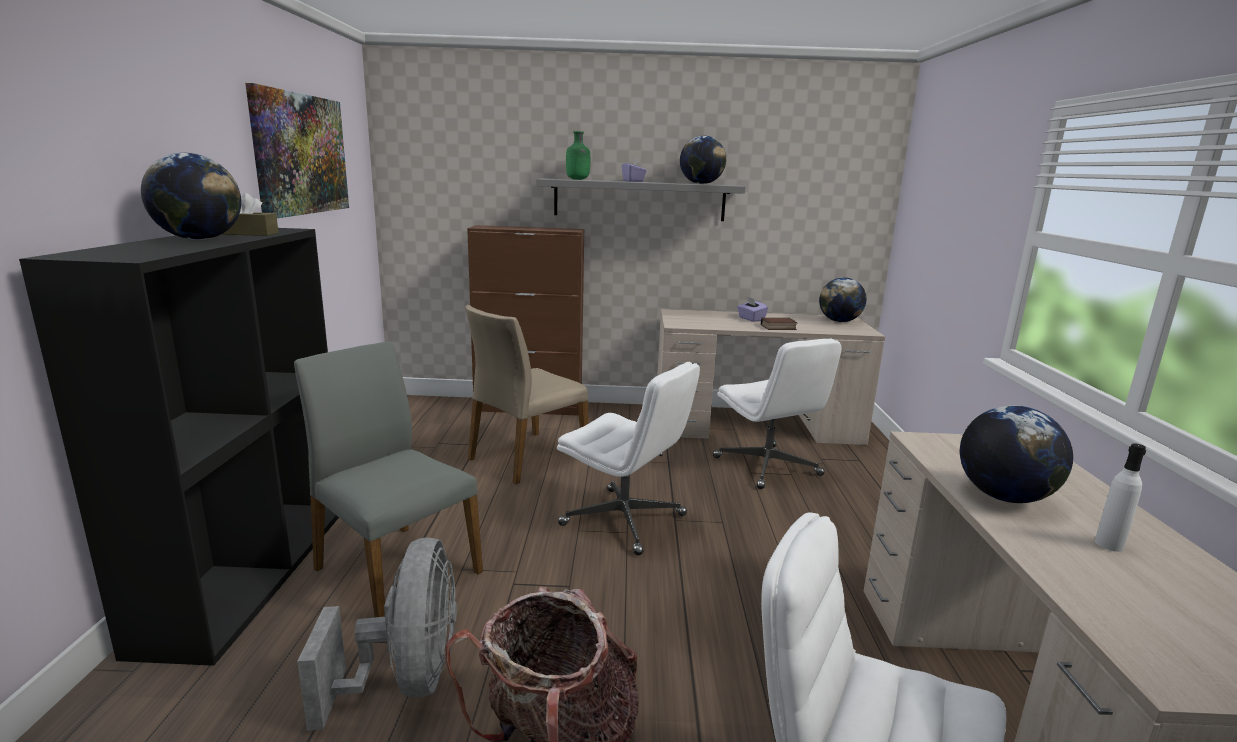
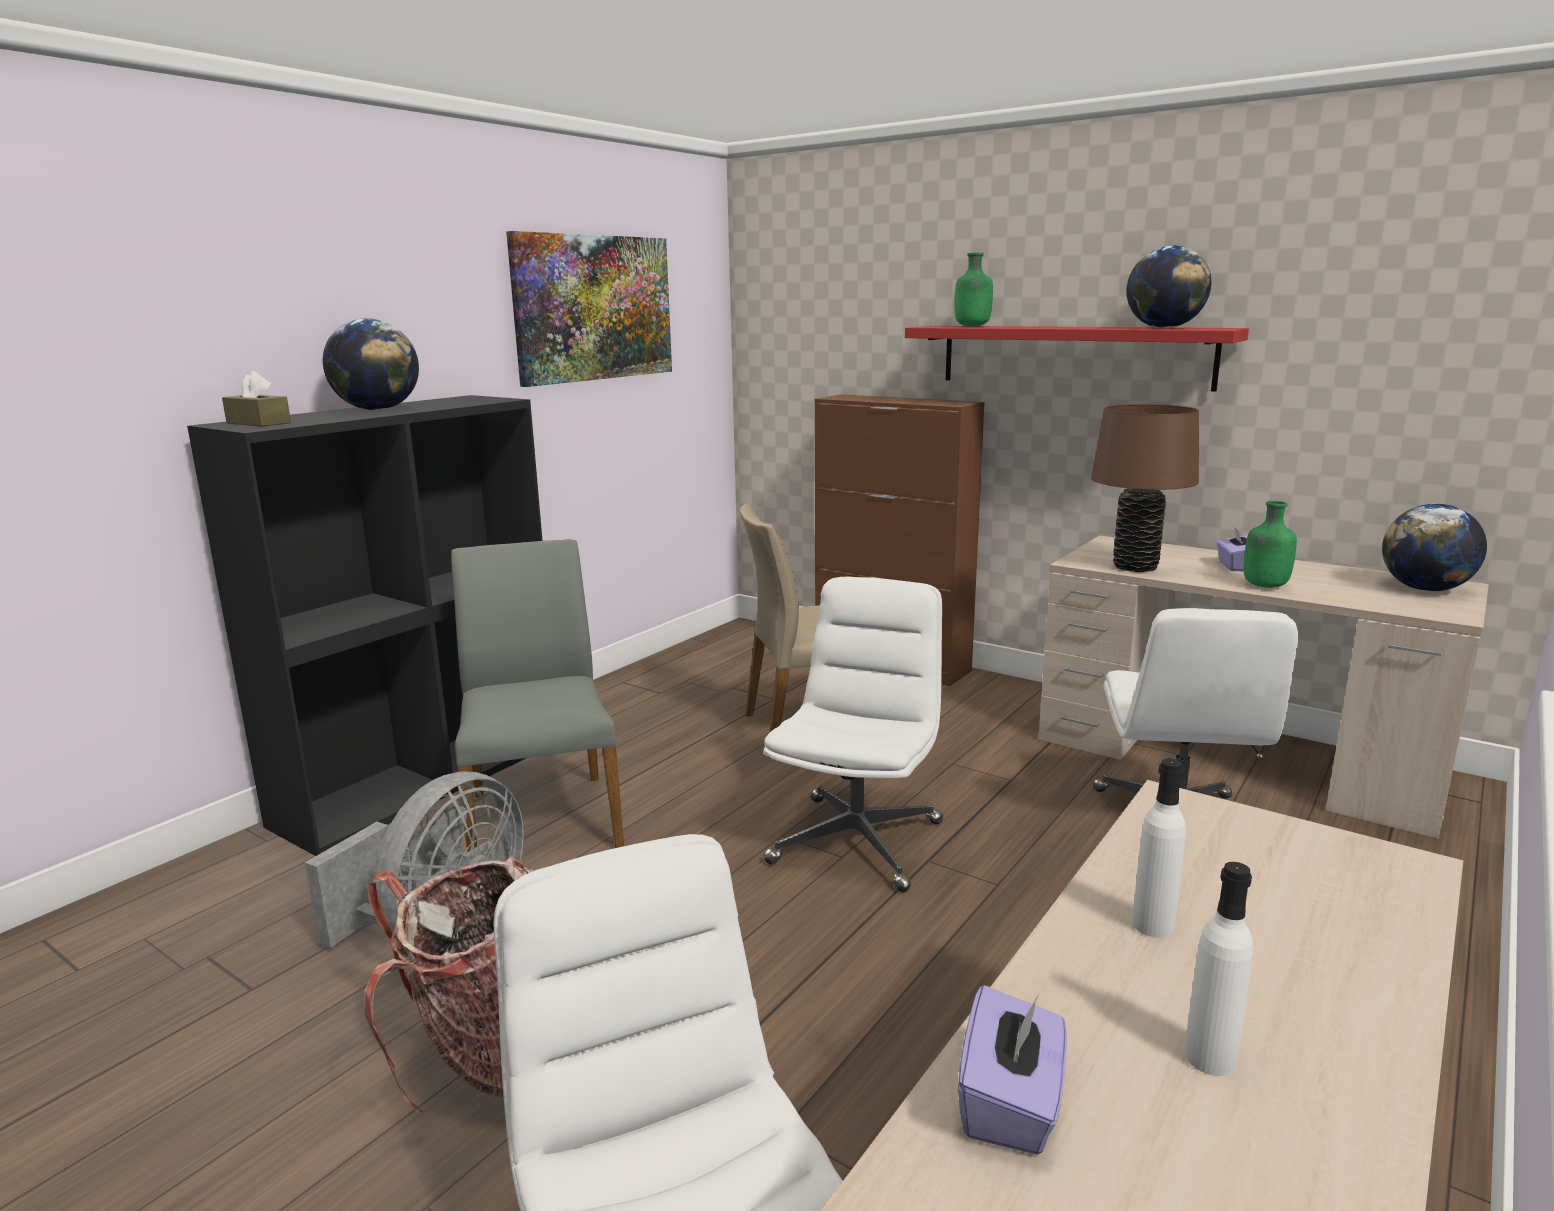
camera: 35 degrees right, 0 degrees up
brown tissue box [221,193,279,236] -> brown tissue box moved to [222,371,291,427]
grey shelf [536,178,746,221] -> red shelf [905,326,1249,392]
white office chair [557,362,700,556] -> white office chair turned 135 degrees counterclockwise [763,577,944,892]
purple tissue box [622,158,647,182] -> purple tissue box moved to [958,985,1067,1155]
book [761,318,797,330] -> green bottle [1243,501,1297,588]
globe [960,405,1073,503] -> white bottle [1132,758,1186,938]
none -> brown table lamp [1091,404,1199,572]

